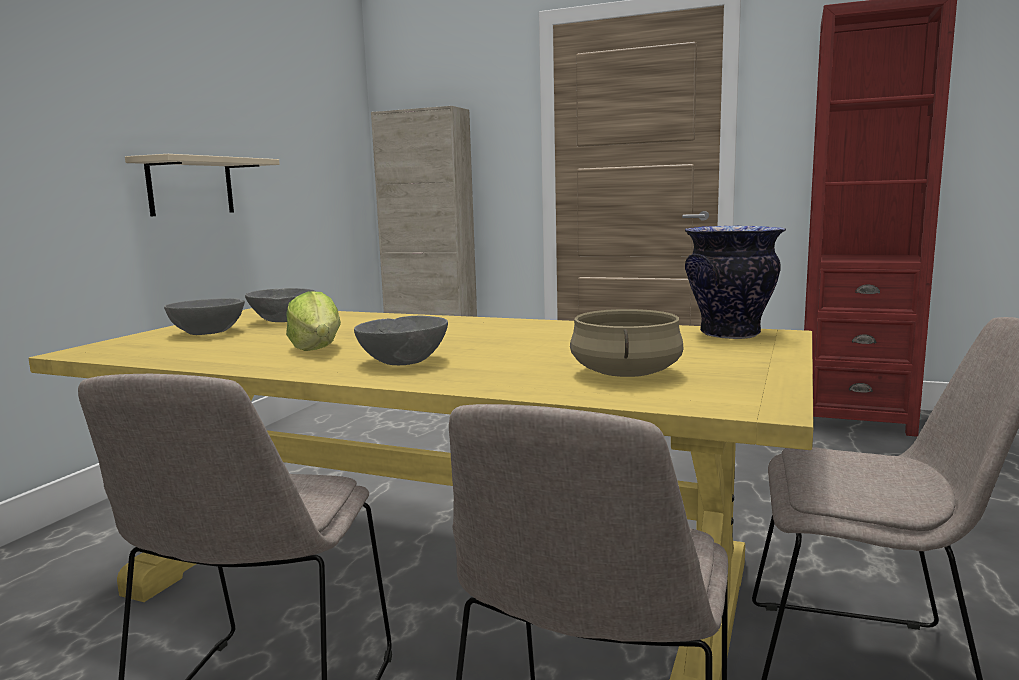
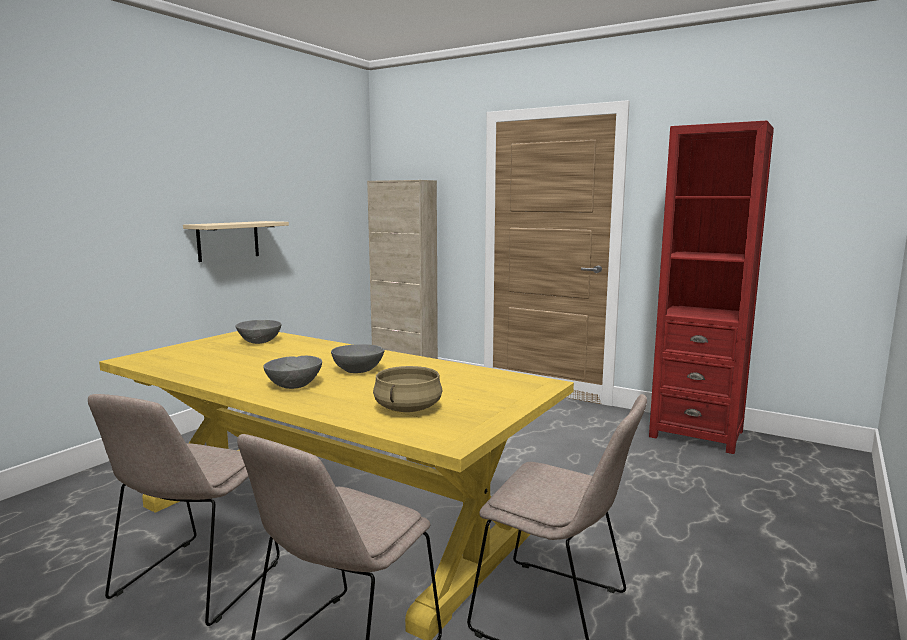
camera: 10 degrees right, 0 degrees up
grey bowl [164,298,245,335] -> grey bowl moved to [331,344,385,373]
lettuce [286,291,341,351] -> none
vase [685,225,786,339] -> none

